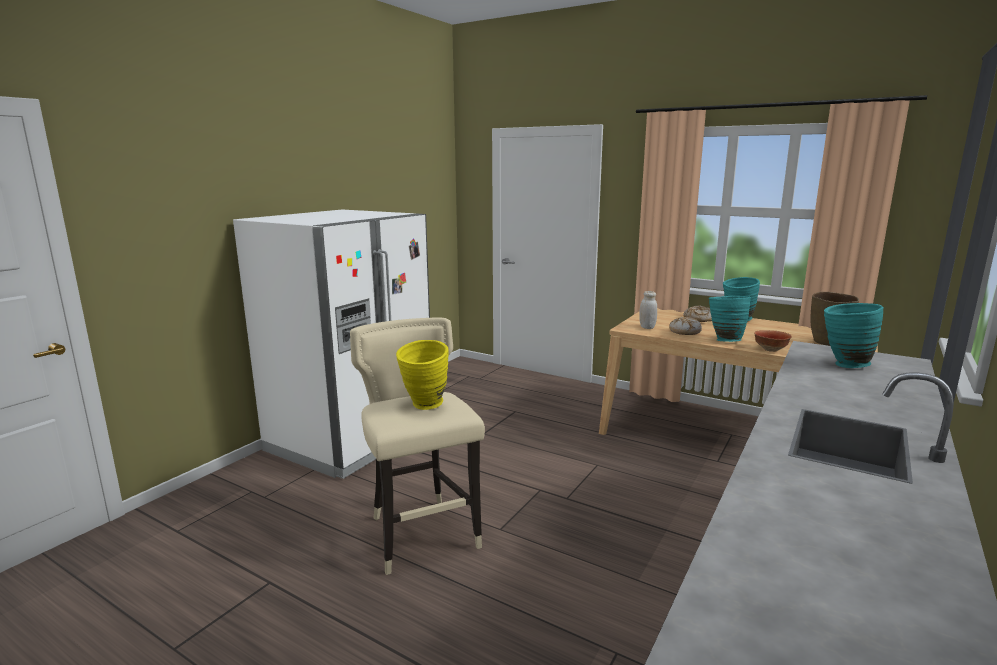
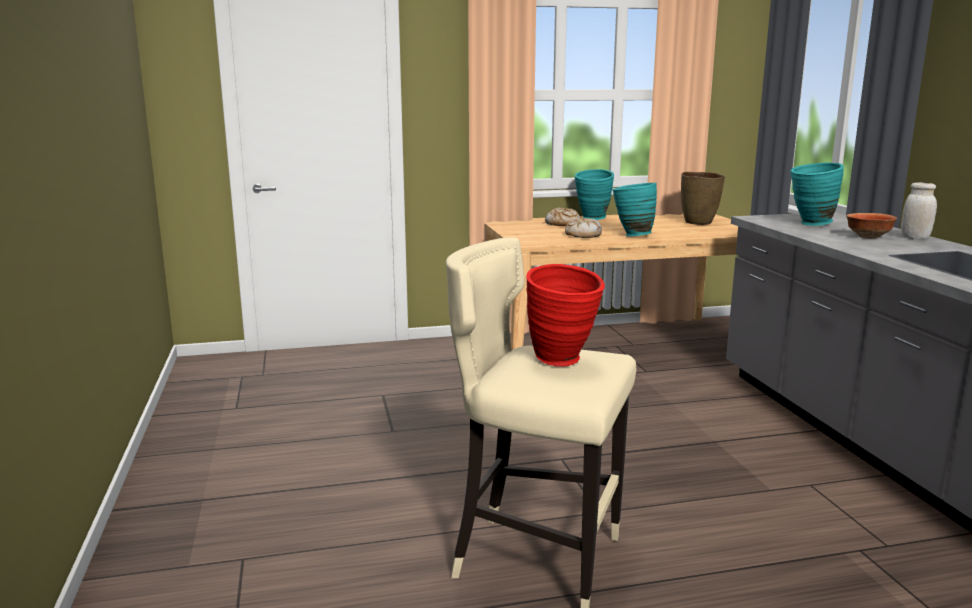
camera: 45 degrees left, 0 degrees up
white fridge [233,210,430,479] -> none
yellow vase [396,340,449,410] -> red vase [526,264,605,367]
white jar [639,291,657,329] -> white jar moved to [901,183,937,239]
bowl [754,330,792,352] -> bowl moved to [846,213,897,239]

